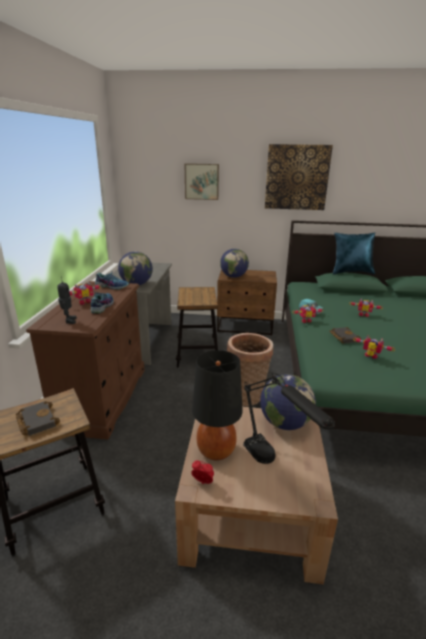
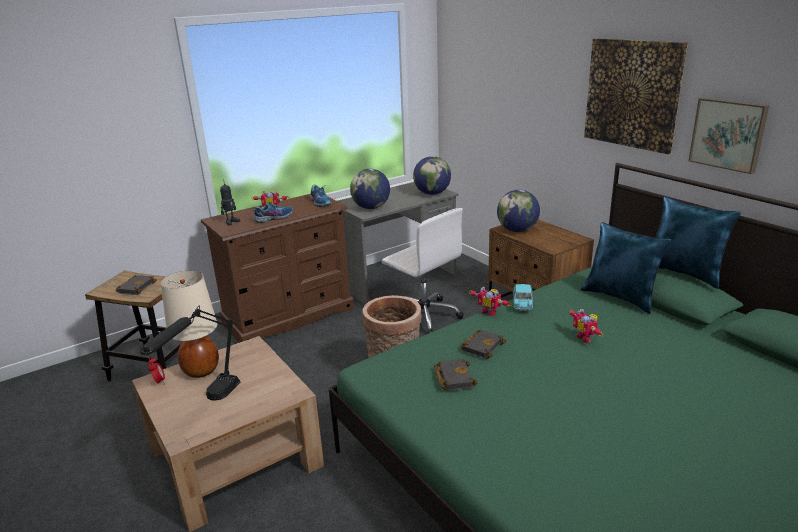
camera: 50 degrees right, 0 degrees up
stool [176,287,218,368] -> white office chair [382,208,464,334]
picture [185,163,219,200] -> picture moved to [688,97,769,174]
black table lamp [192,350,243,460] -> beige table lamp [161,270,219,378]
globe [260,374,316,430] -> globe moved to [413,156,451,195]
toy robot [353,335,395,359] -> black book [434,359,478,391]
none -> blue pillow [581,222,671,314]

